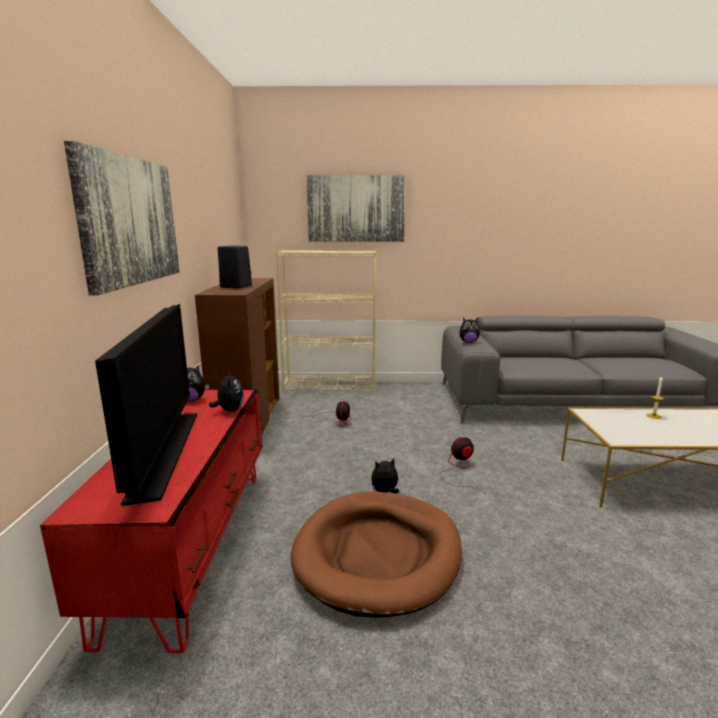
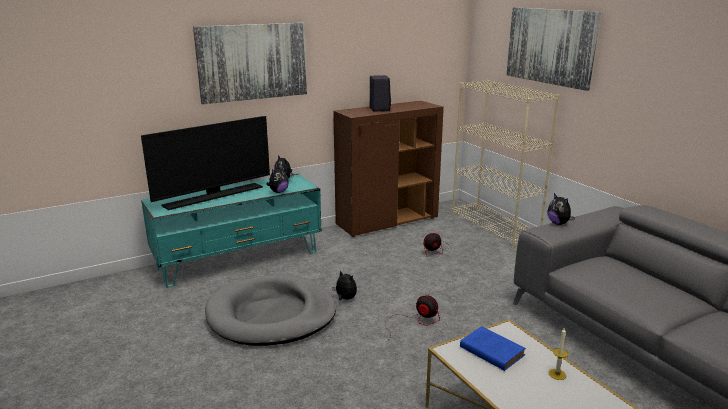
camera: 60 degrees right, 5 degrees up
red tv stand [40,390,262,653] -> turquoise tv stand [141,174,321,288]
brown dog bed [291,492,462,618] -> grey dog bed [205,275,336,346]
none -> blue book [460,326,526,371]

